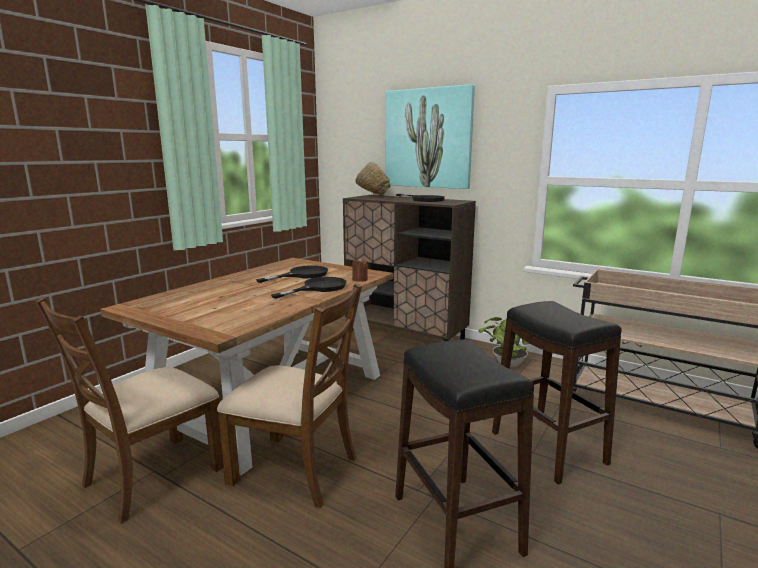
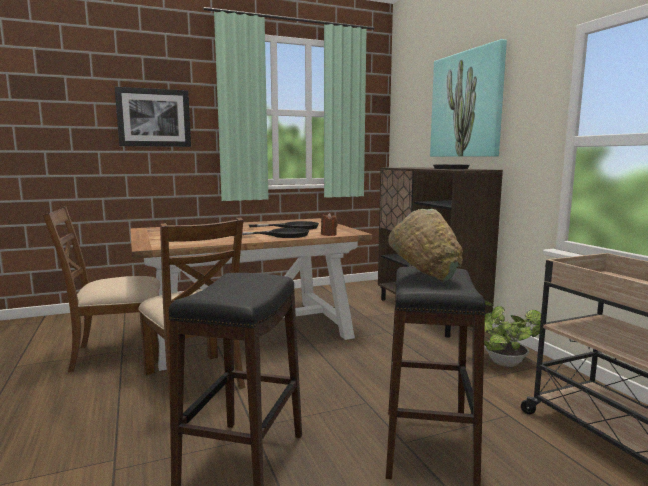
camera: 35 degrees right, 5 degrees down
green bowl [355,162,391,197] -> green bowl moved to [388,209,463,282]
none -> picture [115,87,191,147]

